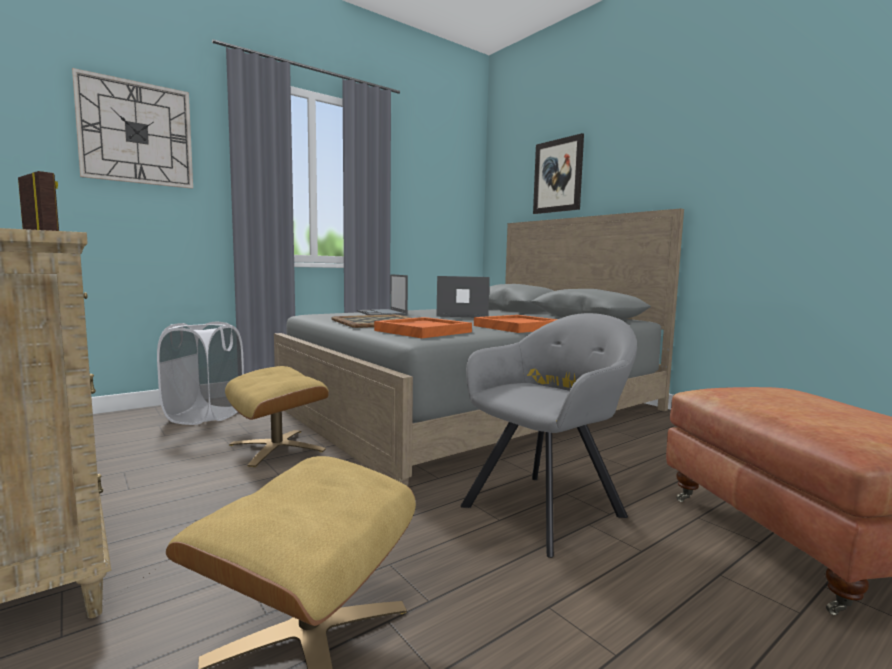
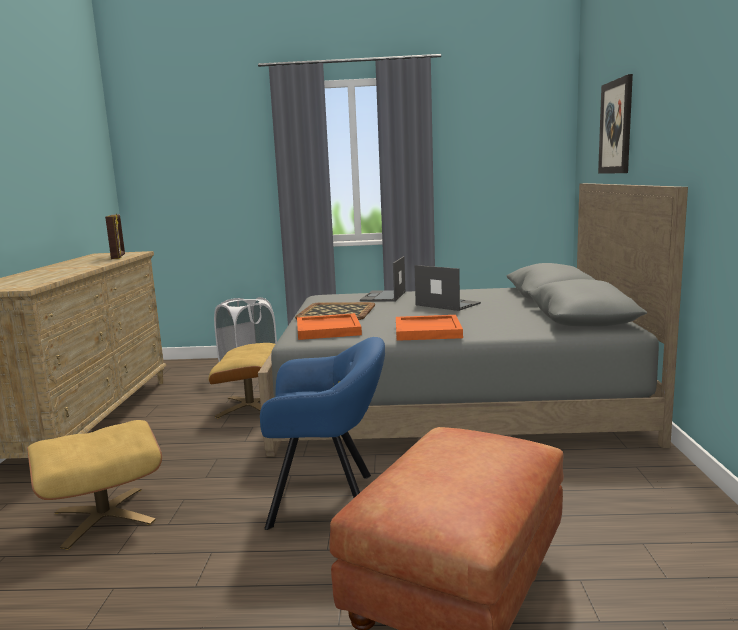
camera: 40 degrees right, 5 degrees up
wall clock [72,68,193,189] -> none
grey armchair [460,313,637,558] -> blue armchair [260,337,385,530]

